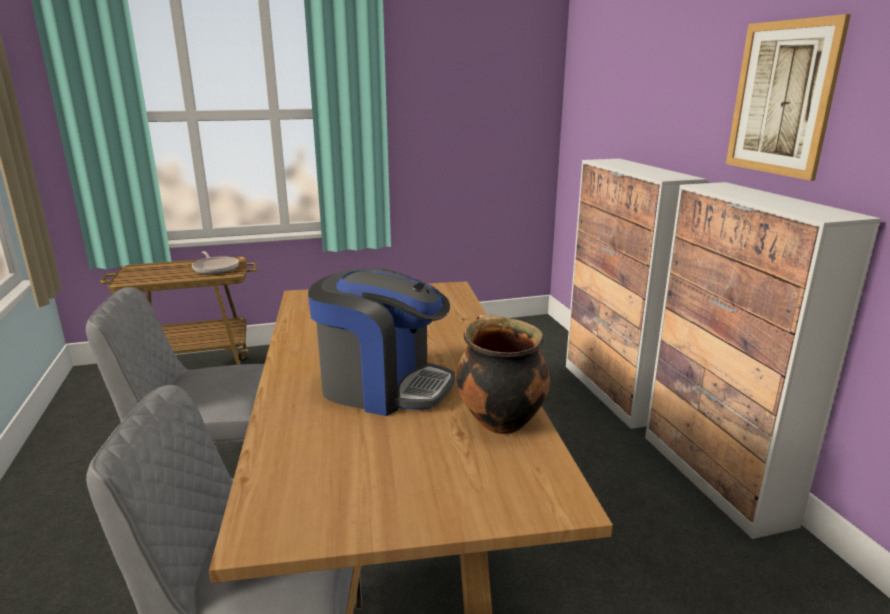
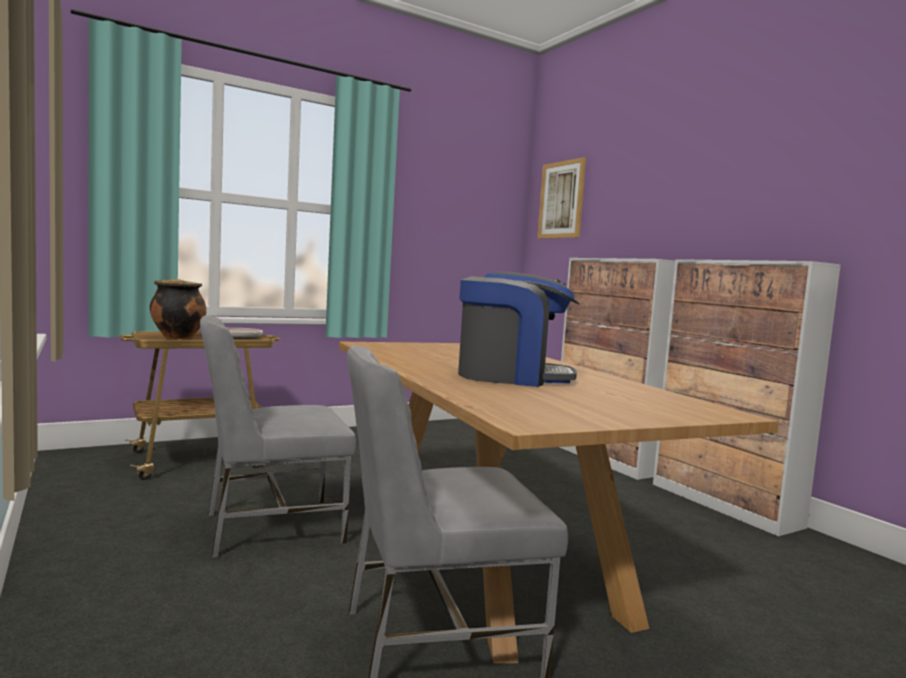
camera: 15 degrees left, 15 degrees down
cooking pot [456,315,550,434] -> cooking pot moved to [150,279,206,339]
picture [726,14,851,181] -> picture moved to [537,157,586,239]

